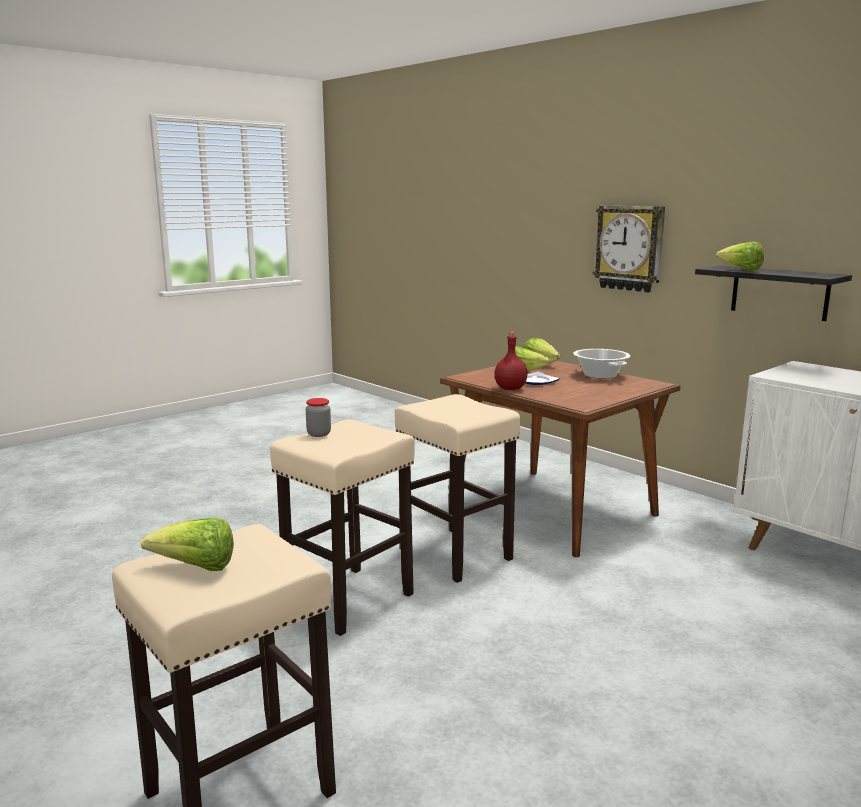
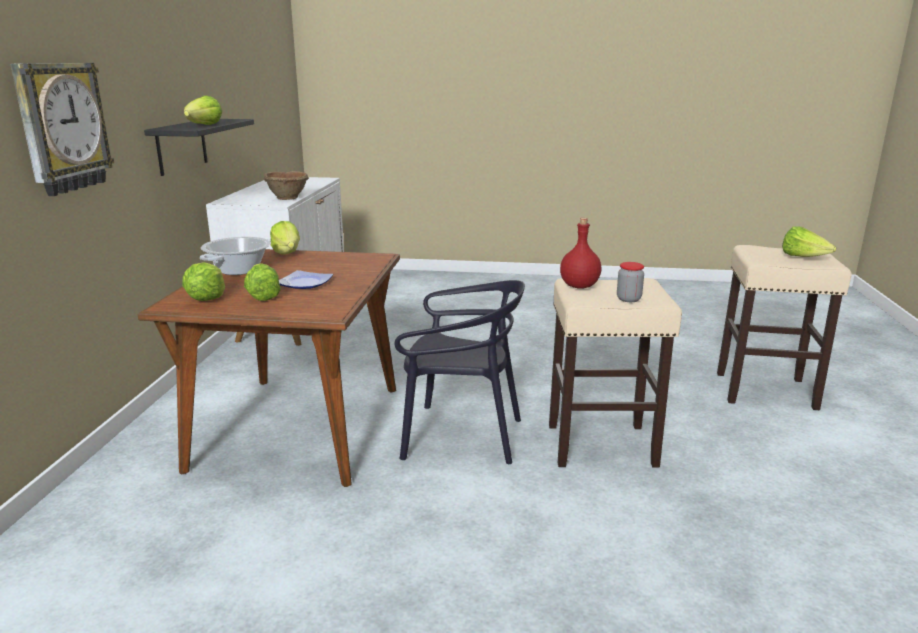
camera: 130 degrees left, 5 degrees up
beige stool [395,394,520,583] -> black chair [395,280,525,464]
red bottle [494,332,528,390] -> red bottle moved to [560,218,601,289]
none -> brown bowl [264,171,309,200]
none -> lettuce [270,221,300,255]

